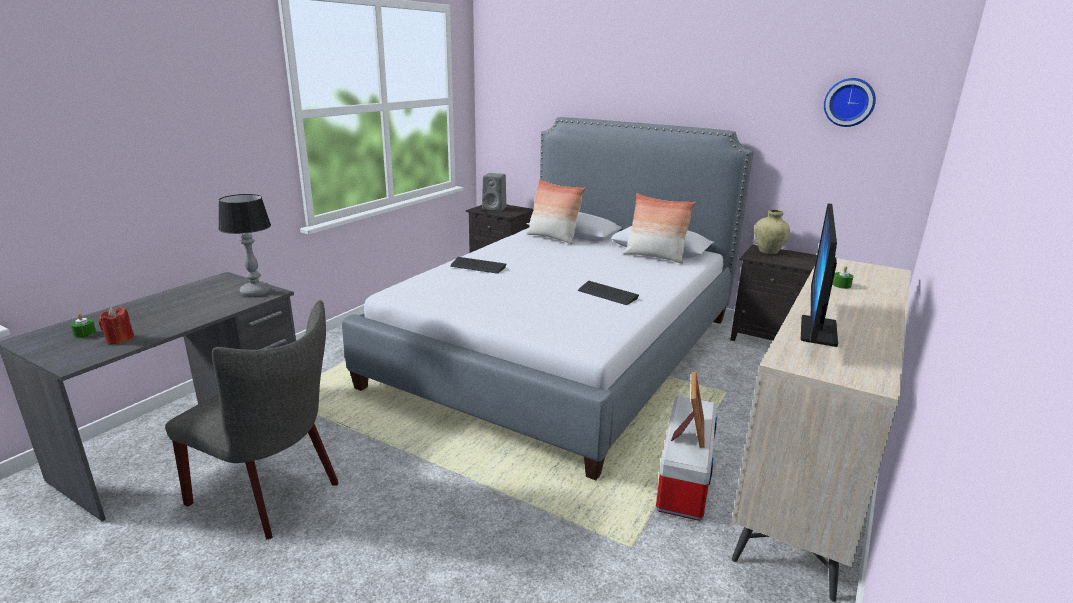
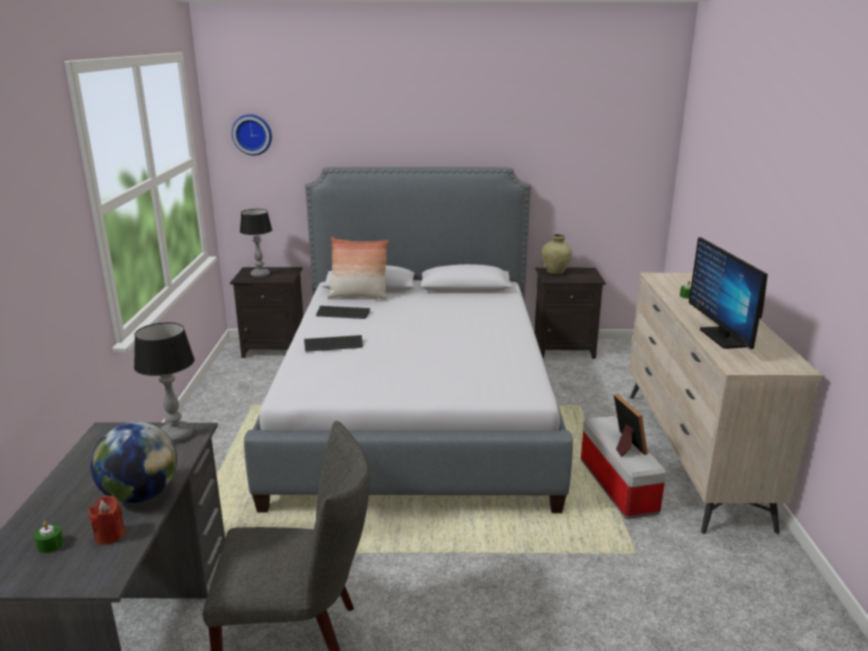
camera: 30 degrees left, 0 degrees up
grey speaker [482,173,506,212] -> table lamp [240,209,272,278]
keyboard [578,281,639,305] -> keyboard moved to [316,306,370,319]
pillow [623,193,696,264] -> none
wall clock [824,78,876,127] -> wall clock moved to [232,114,272,156]
none -> globe [90,422,177,503]

